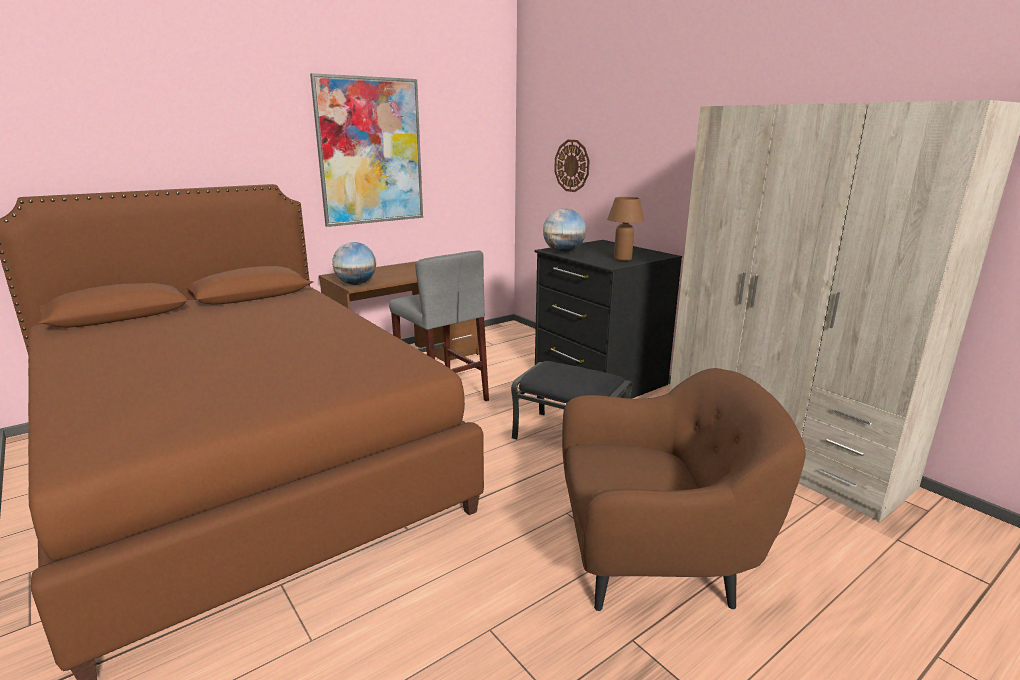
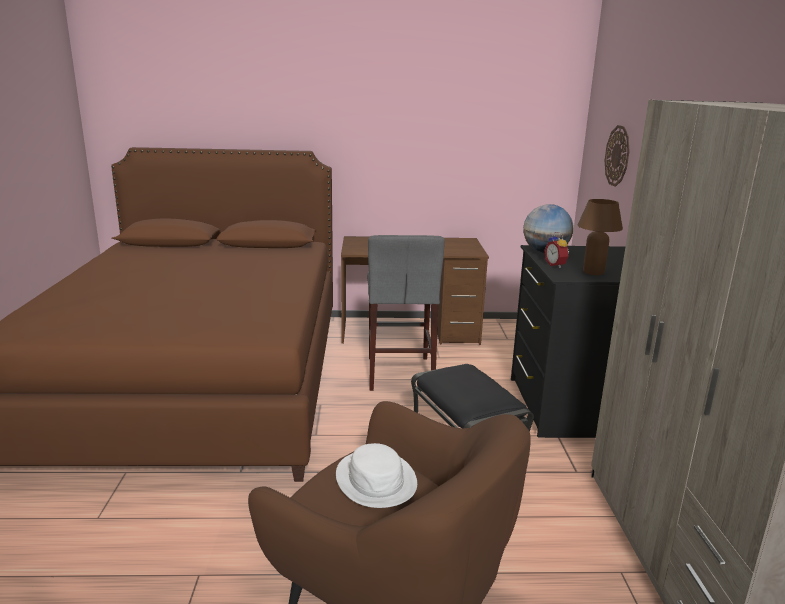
camera: 35 degrees right, 0 degrees up
picture [310,73,423,227] -> none
globe [332,242,376,285] -> none
none -> white hat [336,443,417,508]
none -> alarm clock [544,232,569,268]

